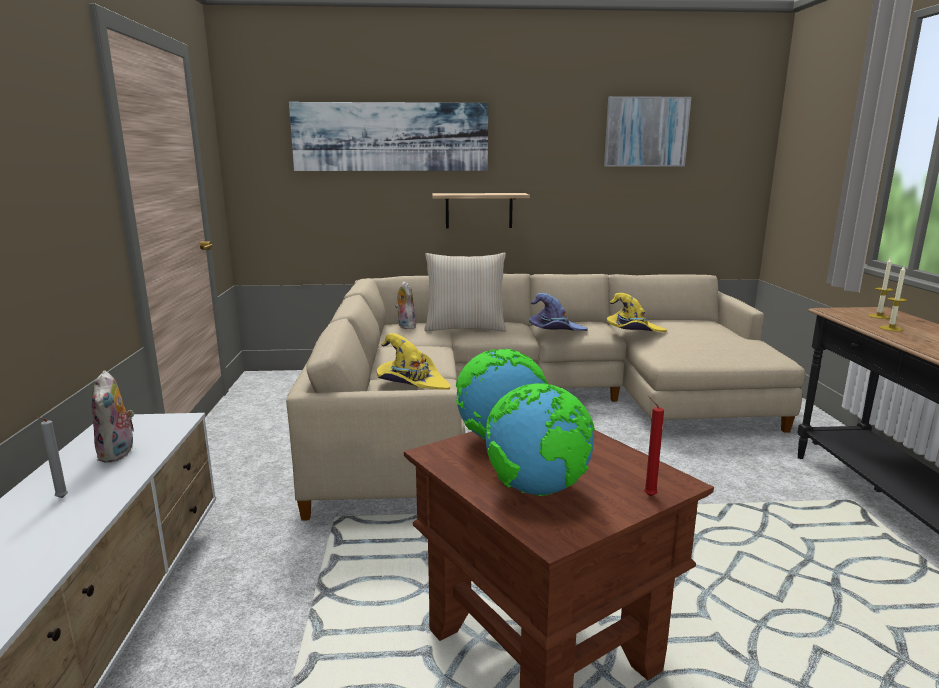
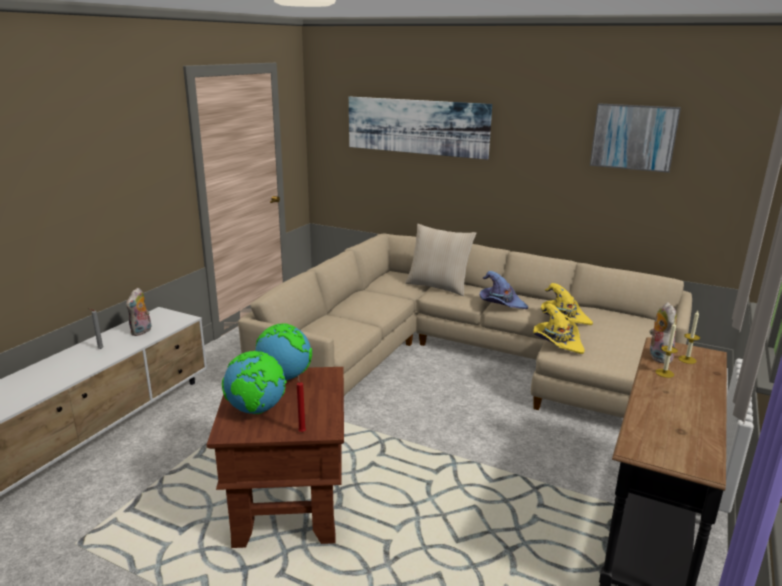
camera: 30 degrees right, 5 degrees up
yellow hat [377,333,450,389] -> yellow hat moved to [533,303,585,354]
plush toy [395,281,416,329] -> plush toy moved to [649,302,677,364]
shelf [432,193,530,229] -> none

